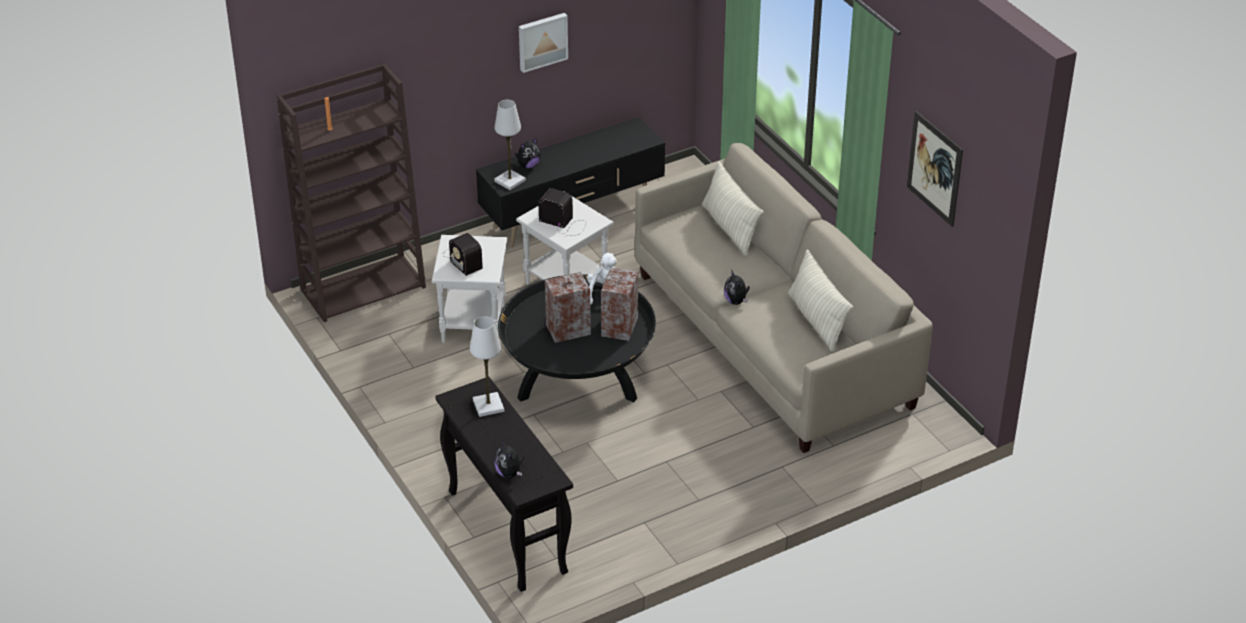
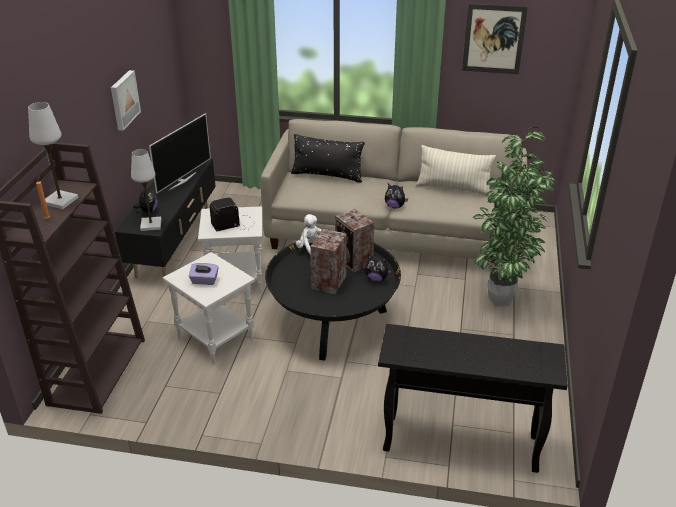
camera: 50 degrees left, 5 degrees down
radio [442,233,483,276] -> purple tissue box [189,263,219,285]
white table lamp [470,316,504,417] -> white table lamp moved to [28,102,78,209]
plush toy [494,440,524,478] -> plush toy moved to [365,254,392,281]
beige pillow [702,162,764,256] -> black pillow [291,134,365,183]
none -> television [149,113,211,194]
none -> potted plant [473,127,555,306]

